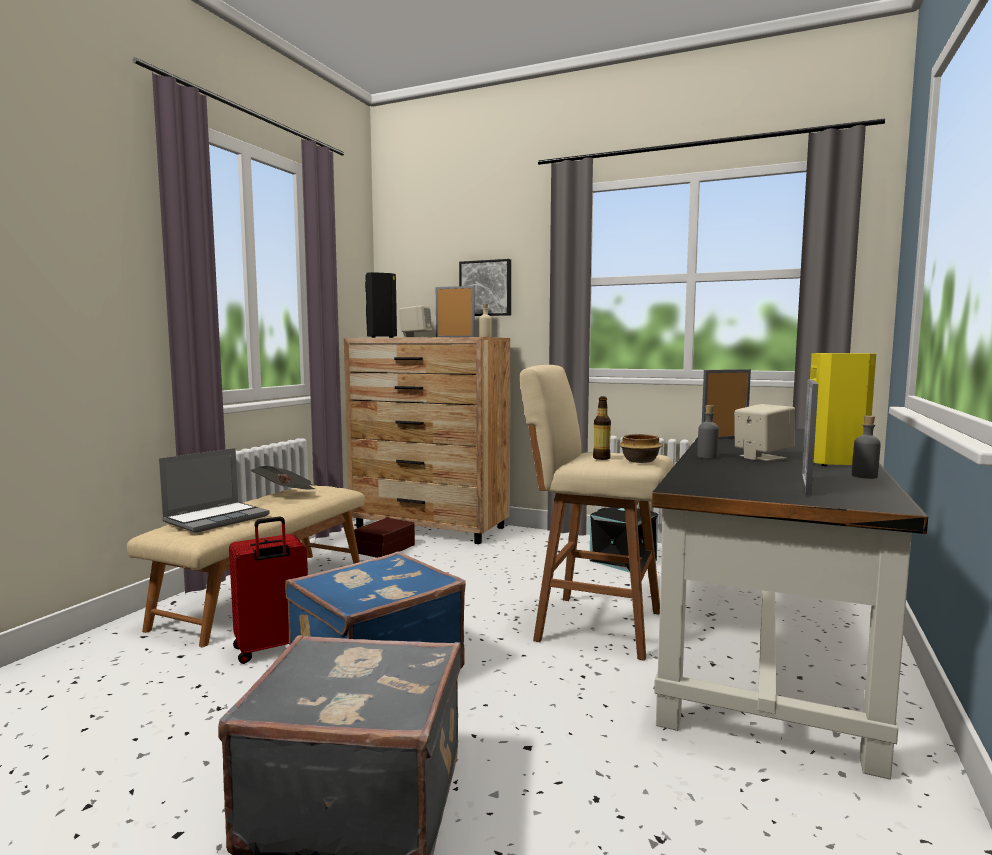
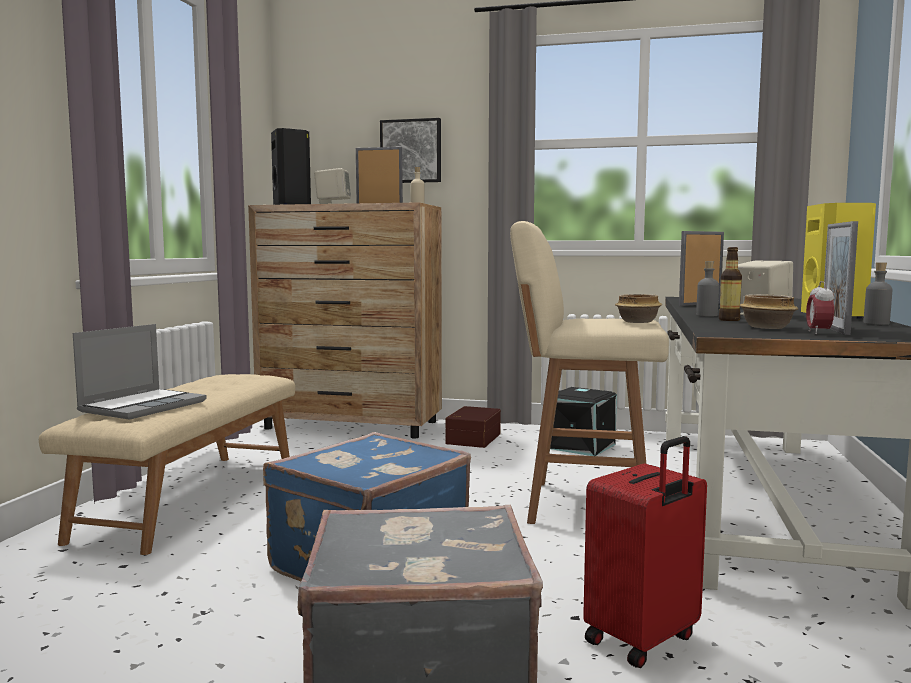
camera: 10 degrees left, 0 degrees up
red suitcase [229,517,308,664] -> red suitcase moved to [583,436,707,668]
newspaper [251,466,315,490] -> none
brown storage box [354,518,415,558] -> brown storage box moved to [445,406,501,448]
bottle [593,397,611,460] -> bottle moved to [719,247,742,321]
none -> bowl [739,294,798,329]
none -> alarm clock [806,281,834,334]

